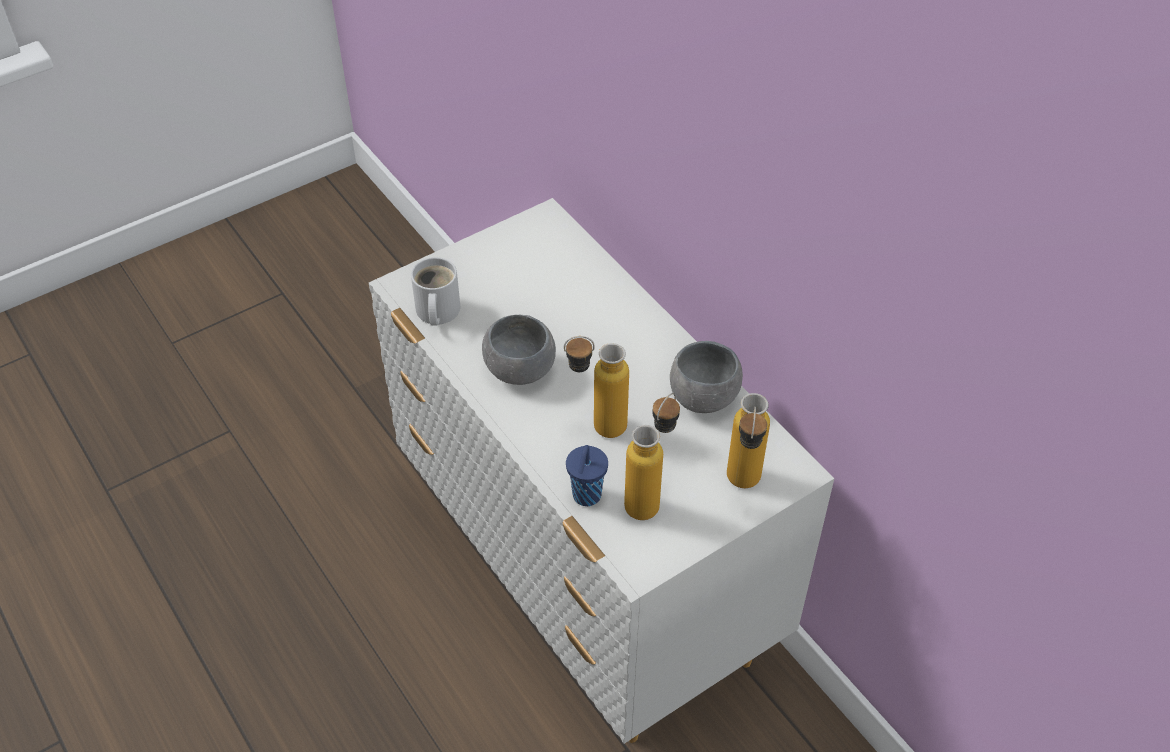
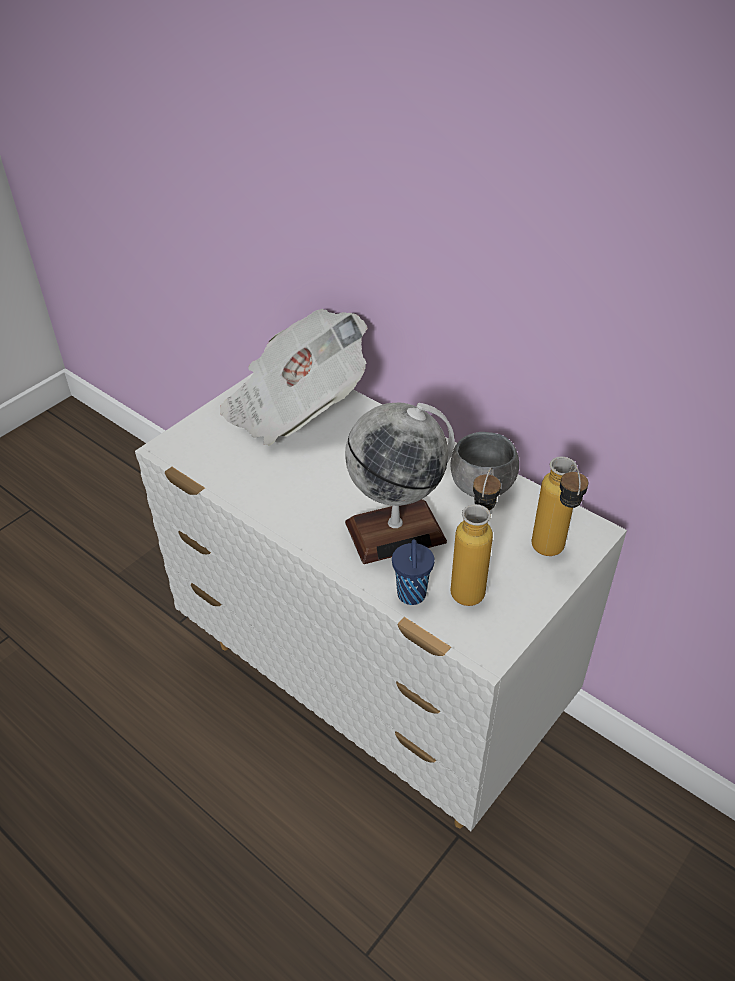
camera: 15 degrees left, 5 degrees down
white mug [411,257,460,325] -> none
grey bowl [482,315,556,385] -> none
bottle [564,336,629,438] -> globe [345,402,455,564]
none -> newspaper [220,309,368,446]

